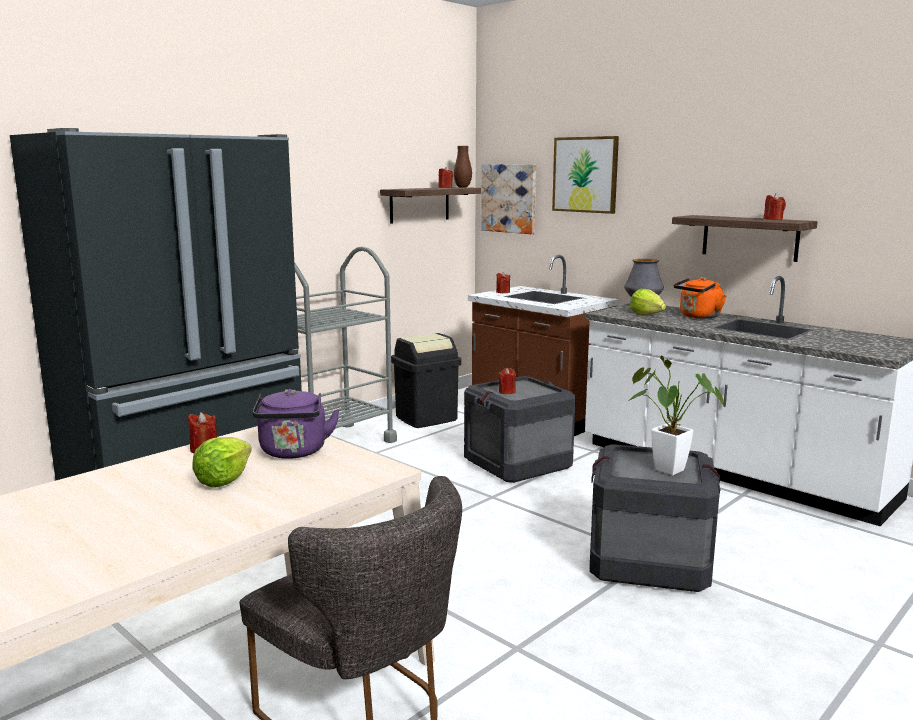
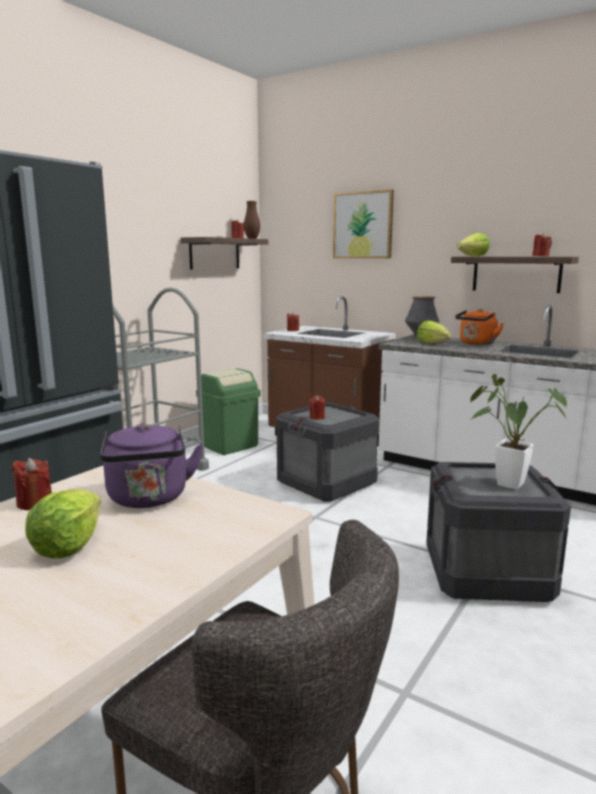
camera: 10 degrees left, 0 degrees up
black trash can [391,333,461,428] -> green trash can [196,368,261,455]
picture [481,164,536,234] -> none
none -> lettuce [457,233,490,256]

